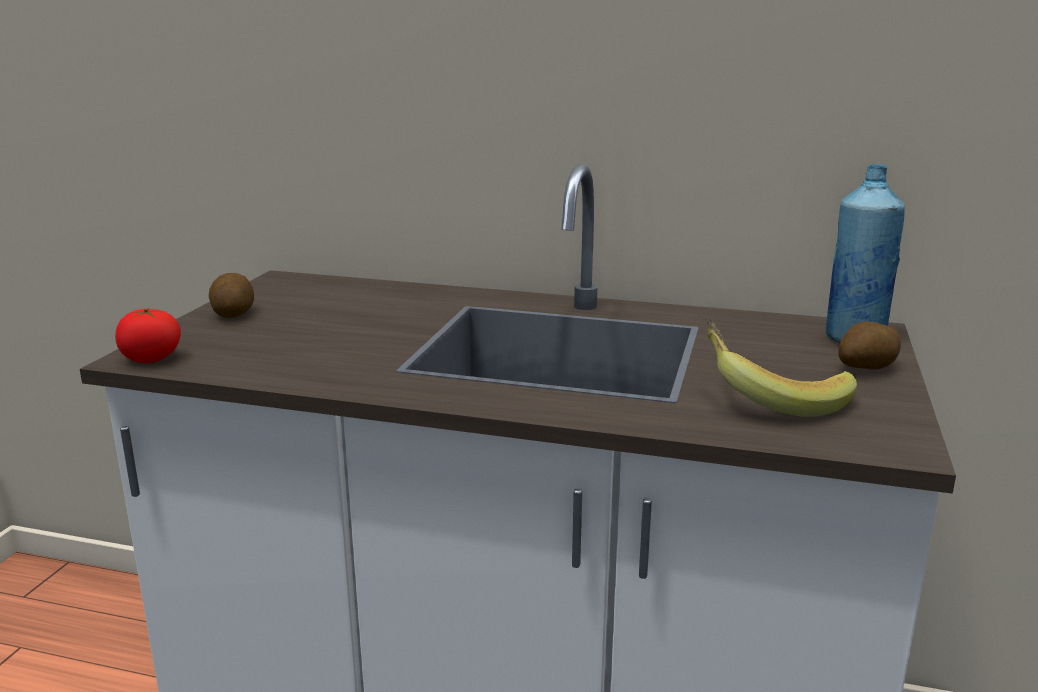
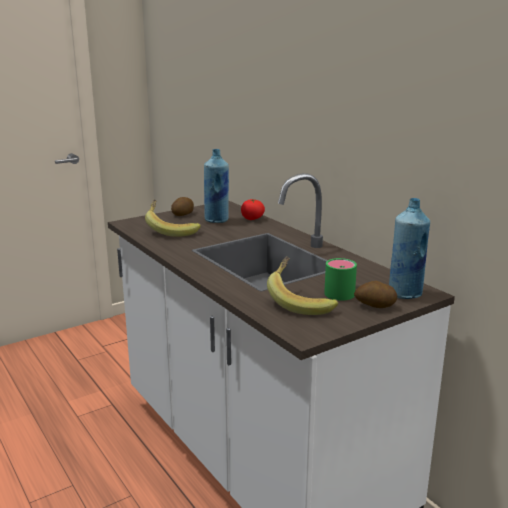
camera: 40 degrees right, 0 degrees up
tomato [115,307,181,363] -> tomato moved to [241,199,265,220]
none -> banana [145,200,201,237]
none -> blue bottle [204,149,229,223]
none -> green mug [324,258,357,301]

